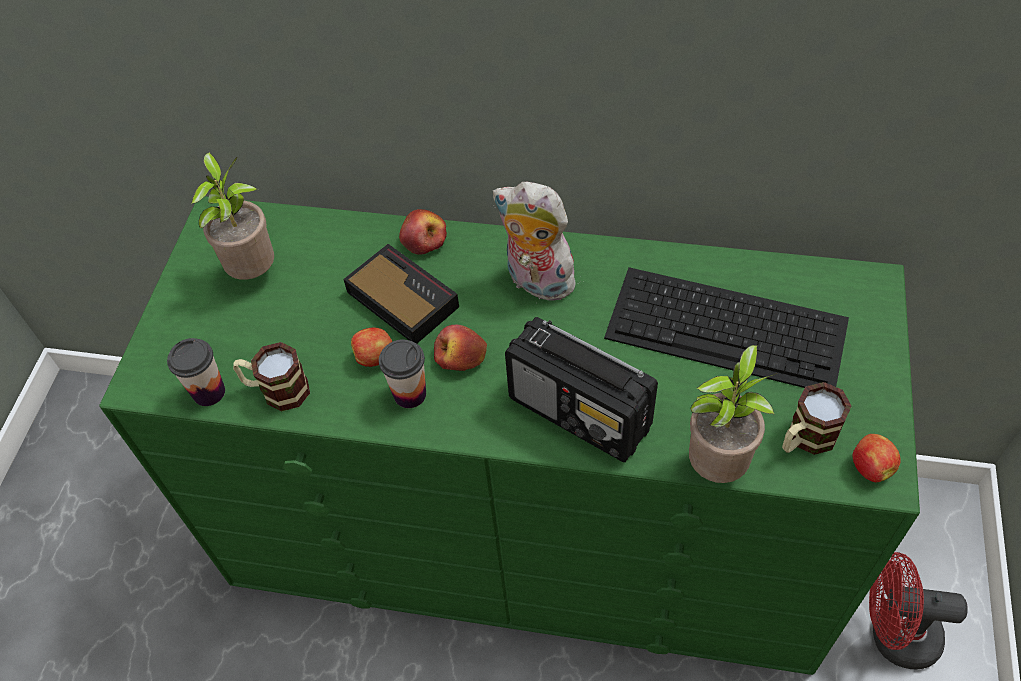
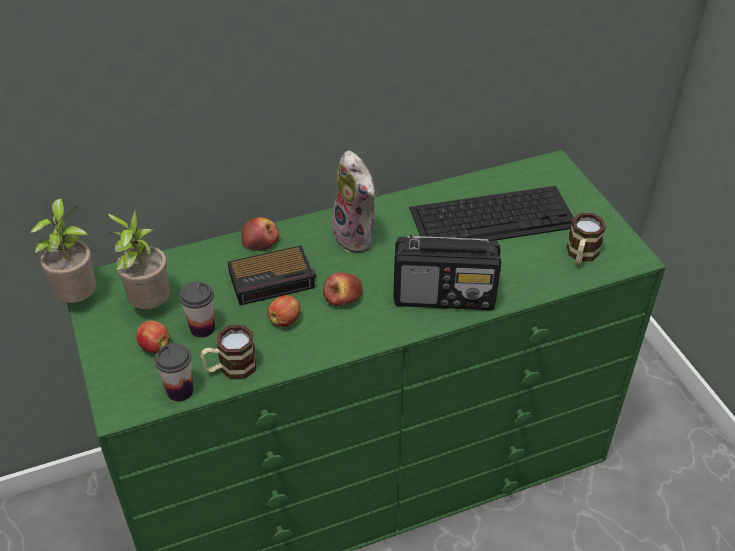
camera: 35 degrees left, 10 degrees down
alarm clock [343,244,459,344] -> alarm clock turned 150 degrees clockwise [228,245,316,305]
cup [379,339,426,408] -> cup moved to [179,281,215,338]
plush toy [493,182,581,301] -> plush toy turned 120 degrees counterclockwise [329,150,377,252]
potted plant [689,345,777,483] -> potted plant moved to [29,198,96,303]
apple [853,434,901,482] -> apple moved to [136,321,170,353]
red fan [869,552,968,669] -> none

